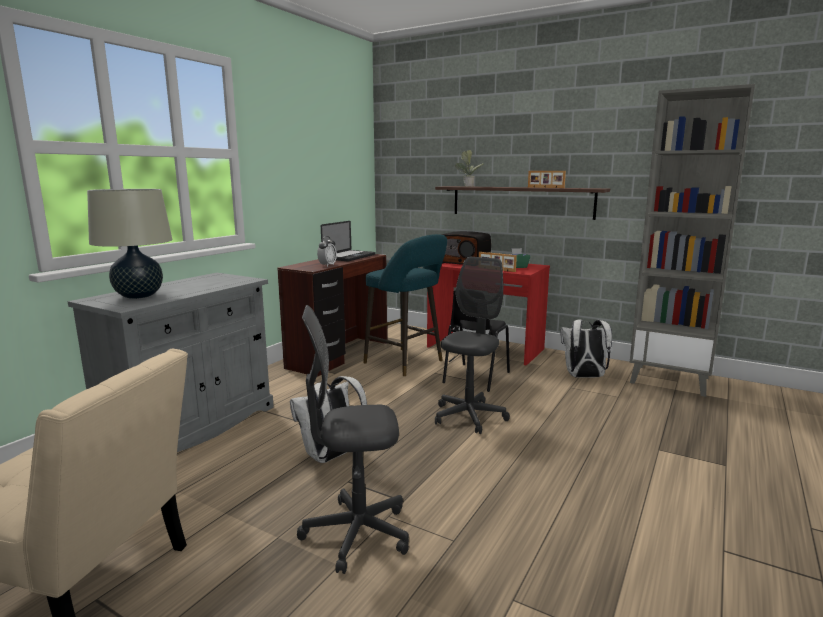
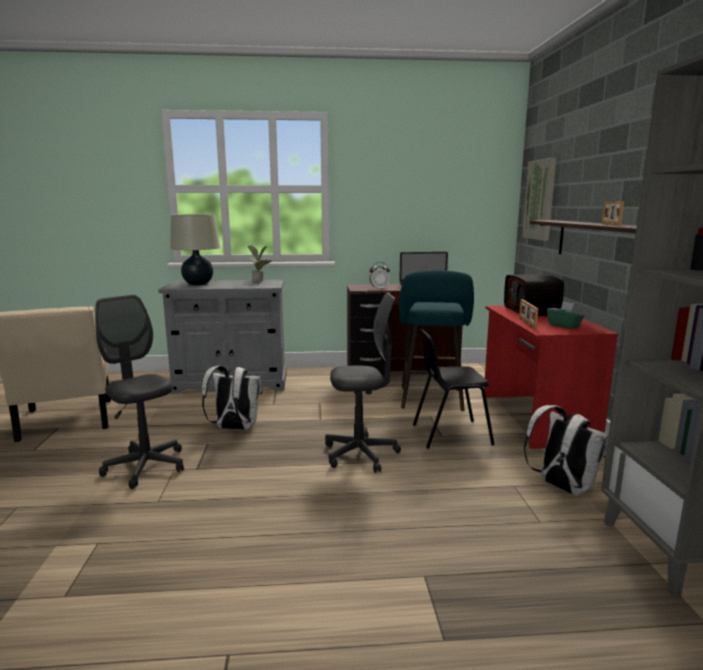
camera: 55 degrees right, 0 degrees up
potted plant [455,150,484,187] -> potted plant moved to [248,245,272,282]
none -> picture [522,158,556,241]

